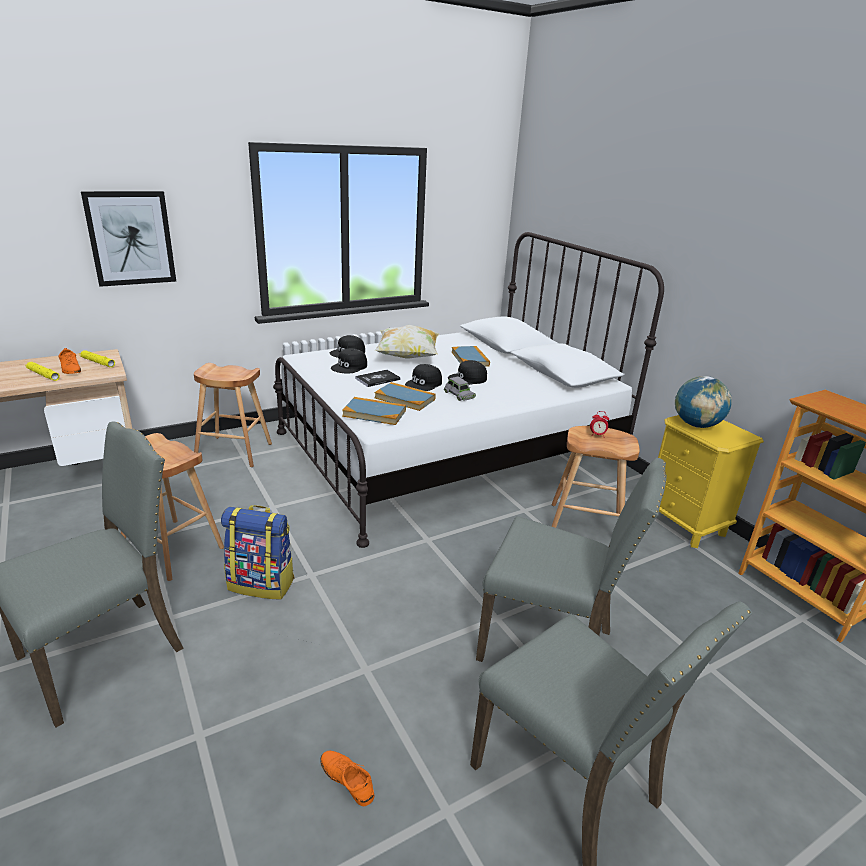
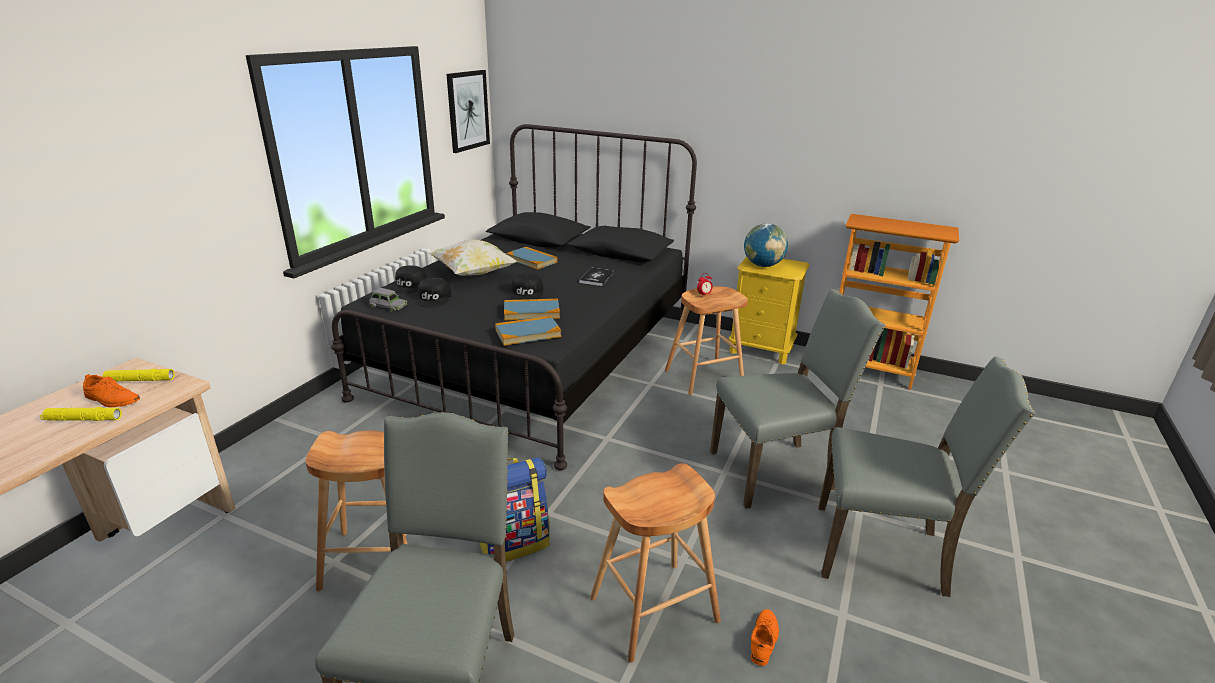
camera: 35 degrees left, 0 degrees up
picture [81,191,176,287] -> picture moved to [446,70,490,153]
brown stool [194,363,272,467] -> brown stool moved to [590,463,721,663]
white bed [273,232,664,548] -> black bed [331,124,697,470]
orange shoe [320,751,374,806] -> orange shoe turned 105 degrees clockwise [751,609,779,666]
book [355,370,400,387] -> book moved to [579,268,614,286]
grey toy car [444,377,476,401] -> grey toy car moved to [369,288,407,312]
black cap [448,360,487,385] -> none

